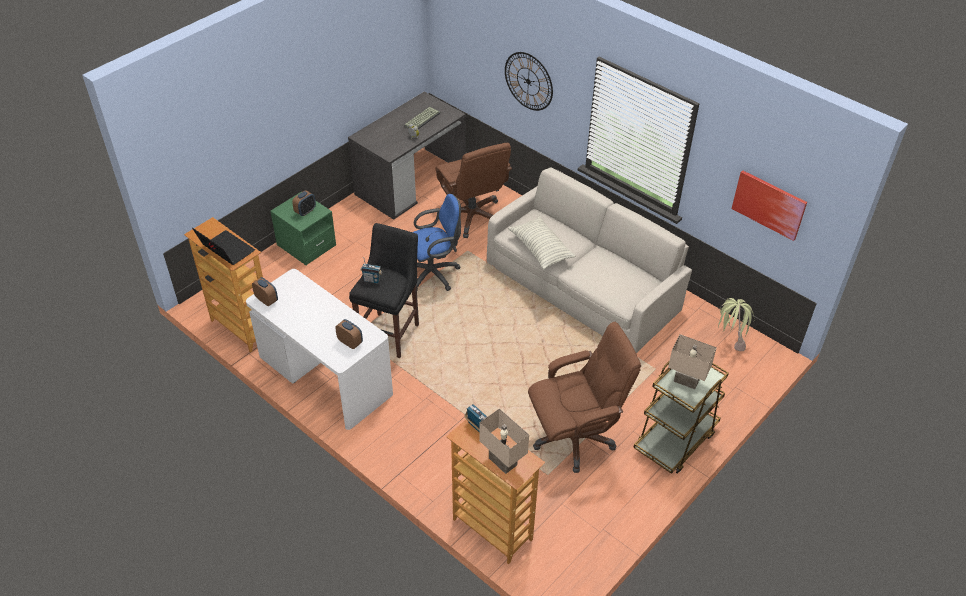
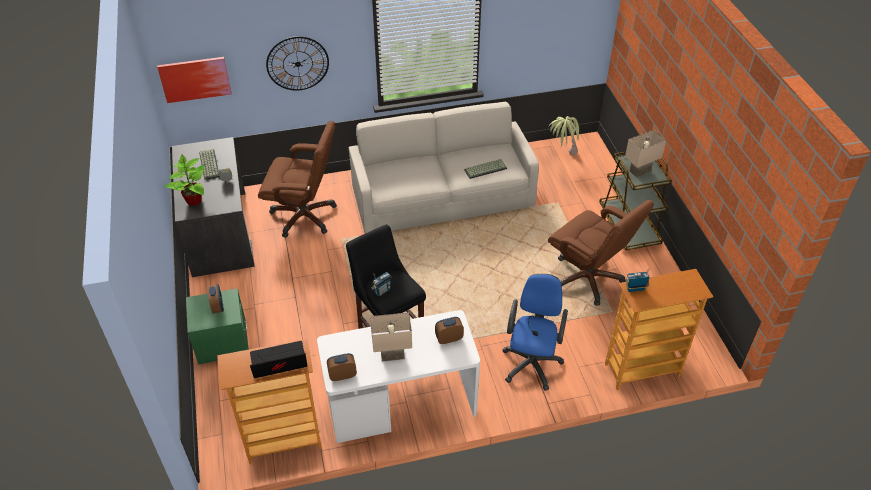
camera: 55 degrees left, 0 degrees up
blue office chair [413,194,461,291] -> blue office chair moved to [503,274,568,391]
beige table lamp [479,409,529,474] -> beige table lamp moved to [370,312,412,362]
pillow [509,216,576,270] -> none
brown office chair [528,322,641,473] -> brown office chair turned 120 degrees clockwise [548,200,654,306]
picture [732,170,807,241] -> picture moved to [157,57,232,103]
none -> potted plant [164,154,205,206]
none -> keyboard [464,159,507,179]

